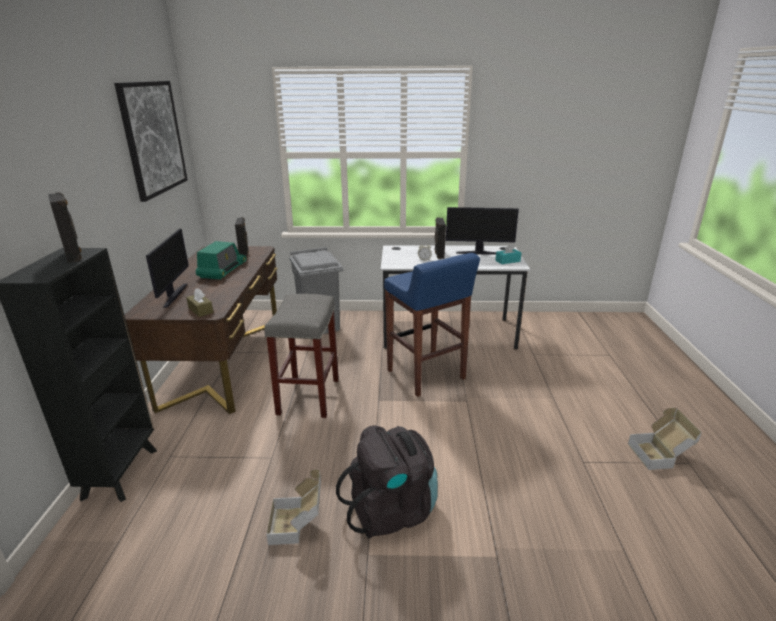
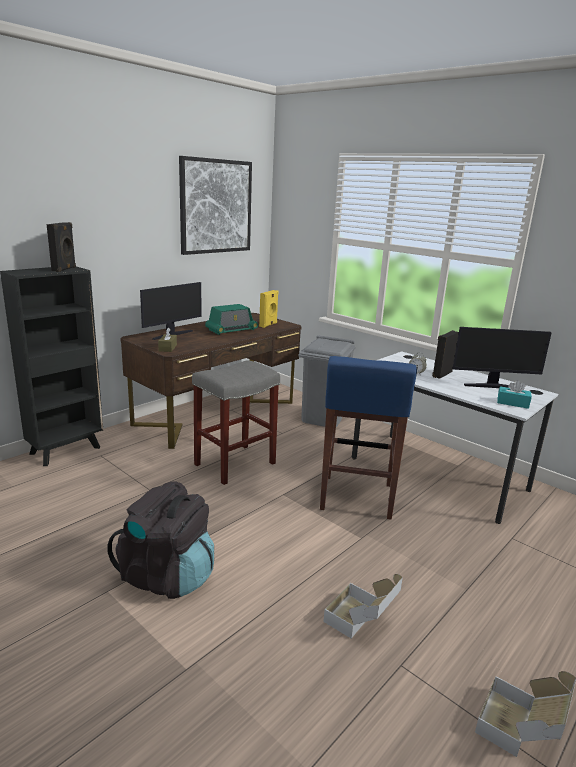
camera: 40 degrees right, 5 degrees down
black speaker [235,217,249,258] -> yellow speaker [259,290,279,328]
cardboard box [266,469,321,545] -> cardboard box moved to [323,574,403,639]
monitor [446,207,519,255] -> monitor turned 45 degrees counterclockwise [452,327,552,388]

